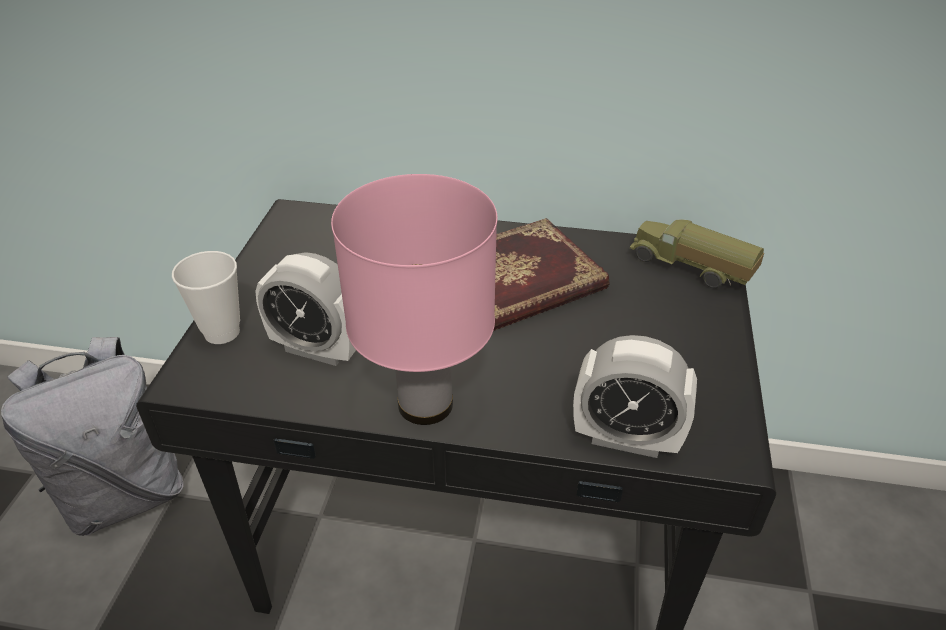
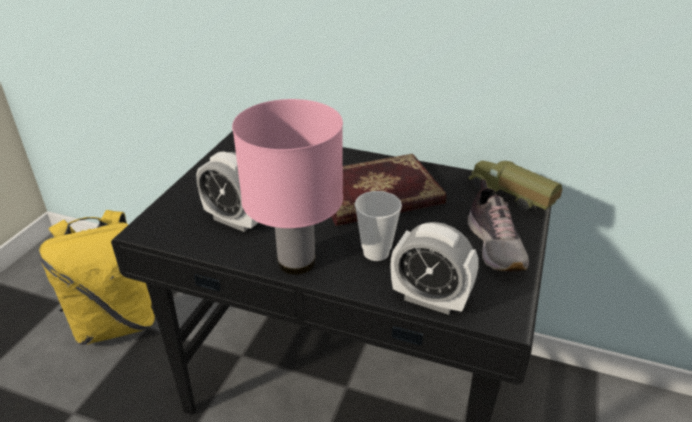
camera: 10 degrees right, 5 degrees down
grey backpack [1,337,184,536] -> yellow backpack [39,210,155,345]
cup [172,251,240,344] -> cup moved to [355,191,402,261]
none -> shoe [467,180,529,272]

